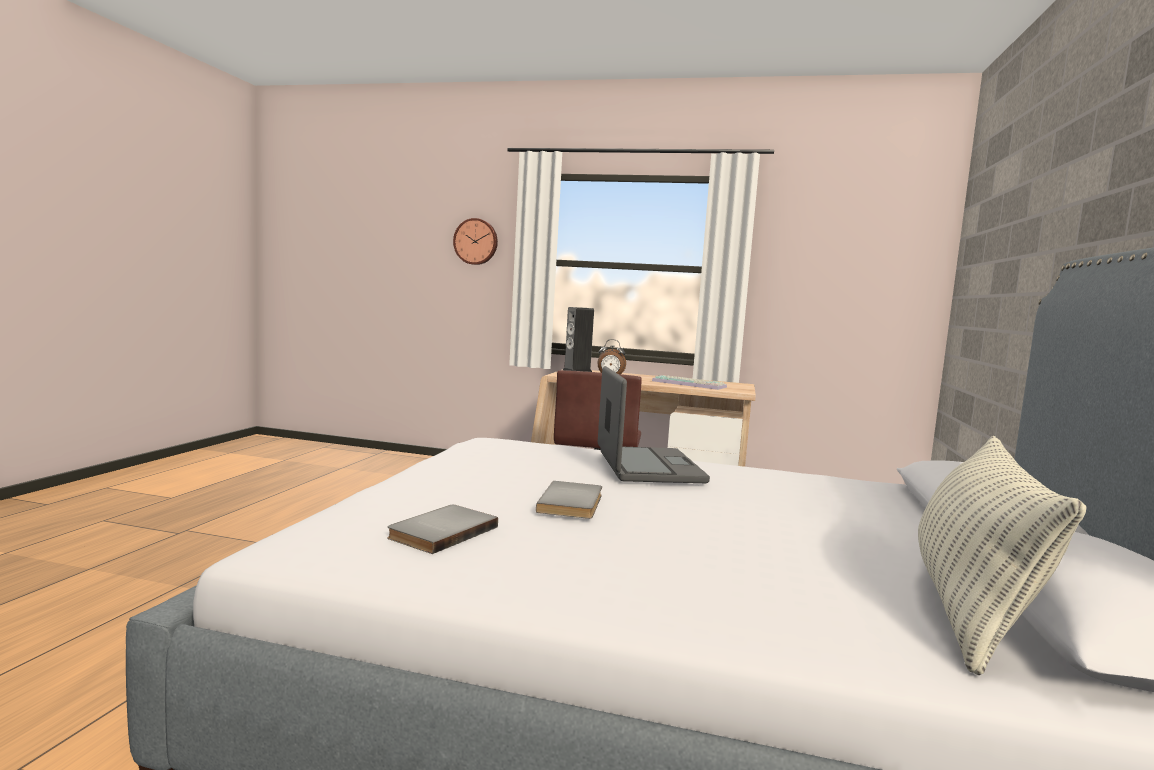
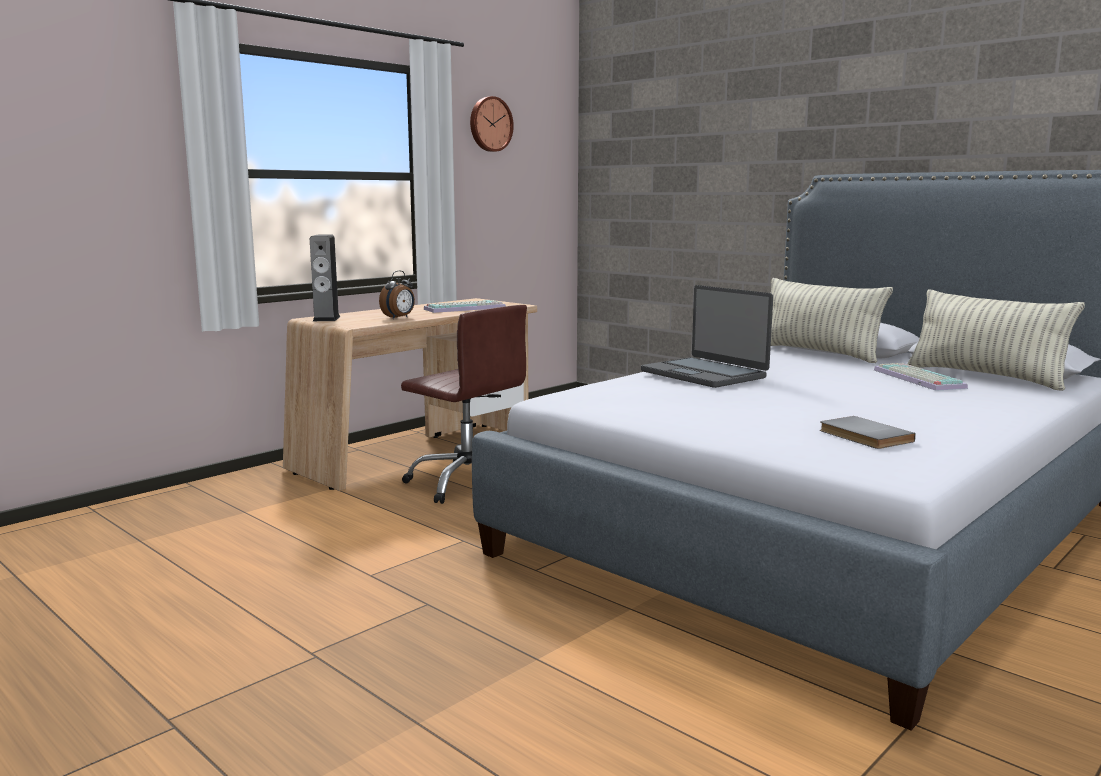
camera: 60 degrees left, 5 degrees up
wall clock [453,218,498,265] -> wall clock moved to [470,96,514,152]
grey book [536,481,602,519] -> none
laptop [598,366,710,483] -> laptop turned 150 degrees counterclockwise [641,285,773,388]
none -> pillow [771,278,893,363]
none -> keyboard [874,363,968,391]

